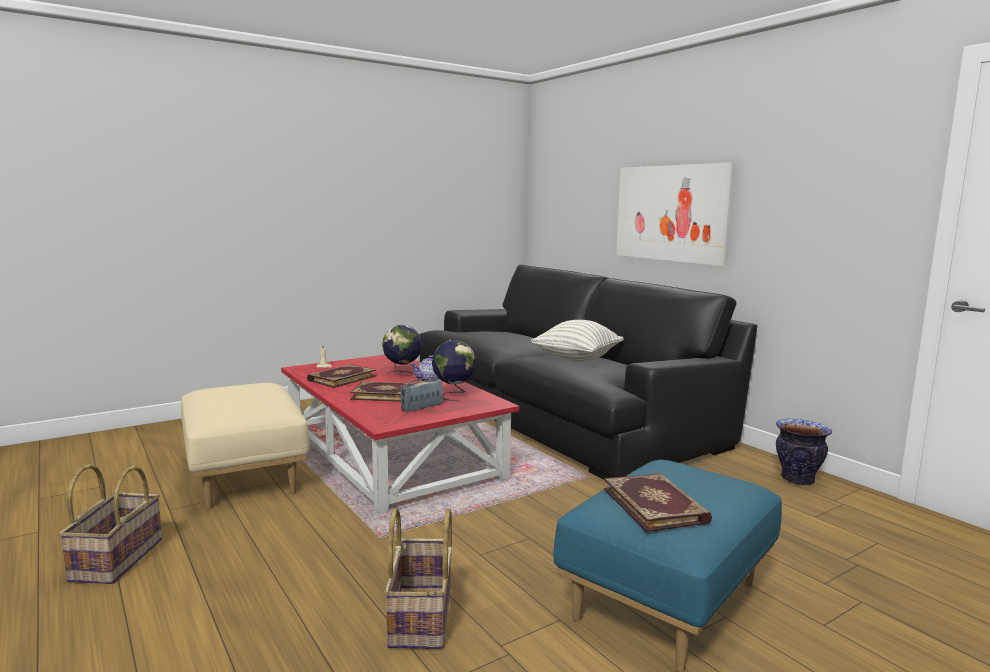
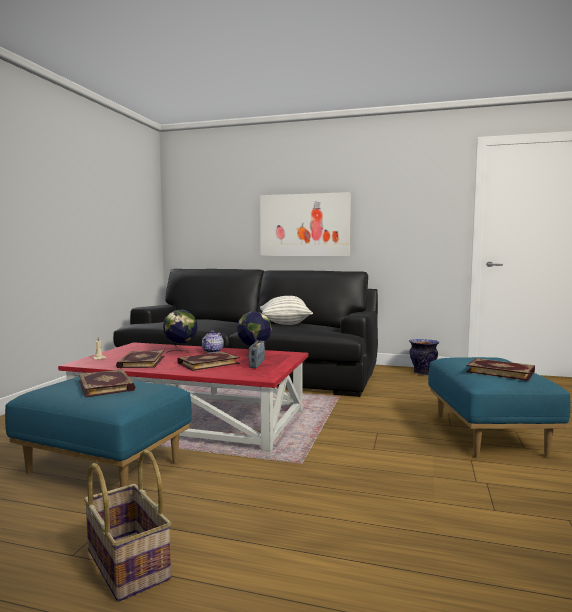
camera: 40 degrees left, 5 degrees down
beige ottoman [181,383,310,509] -> blue ottoman [5,377,192,487]
basket [384,508,452,649] -> none
none -> book [79,369,135,398]

